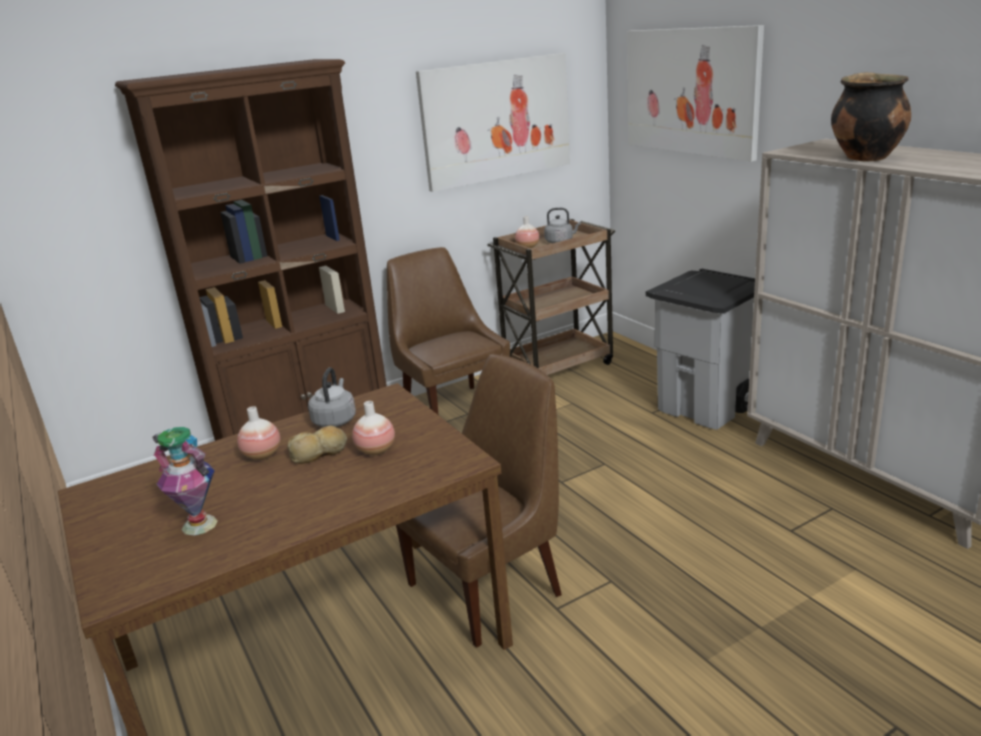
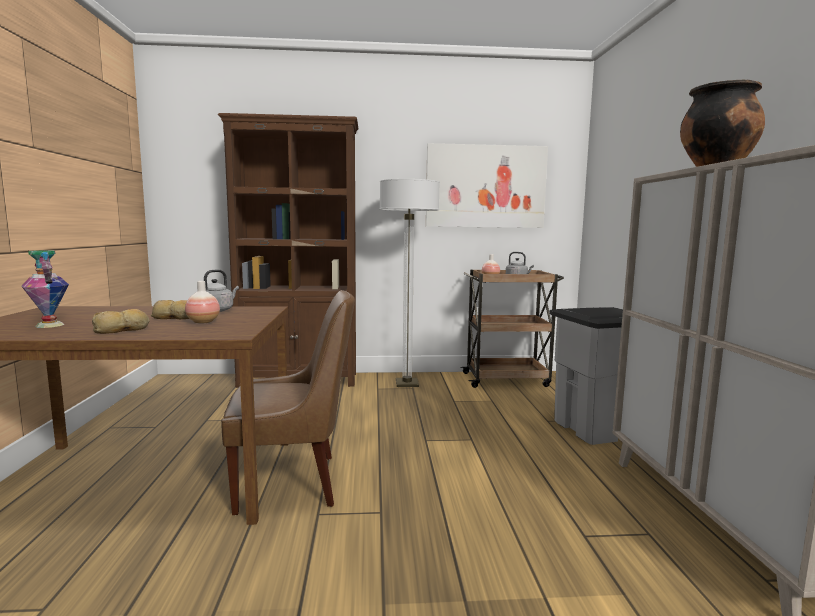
camera: 25 degrees right, 15 degrees down
vase [237,406,281,460] -> none
brown chair [387,247,510,414] -> floor lamp [380,179,440,387]
picture [627,25,764,162] -> none
none -> bread [92,309,150,334]

